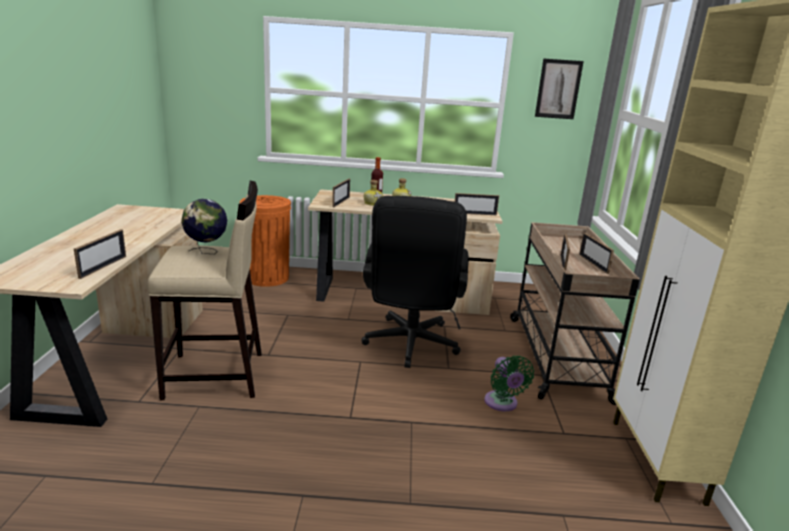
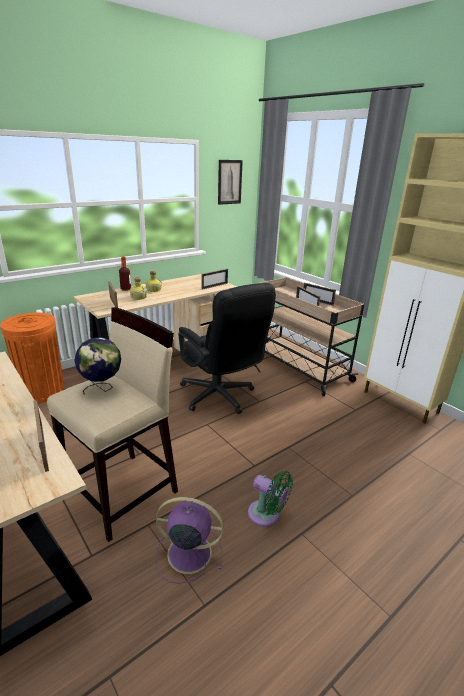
camera: 40 degrees left, 5 degrees up
green fan [484,355,534,412] -> green fan moved to [248,471,293,527]
none -> purple fan [155,497,223,584]

